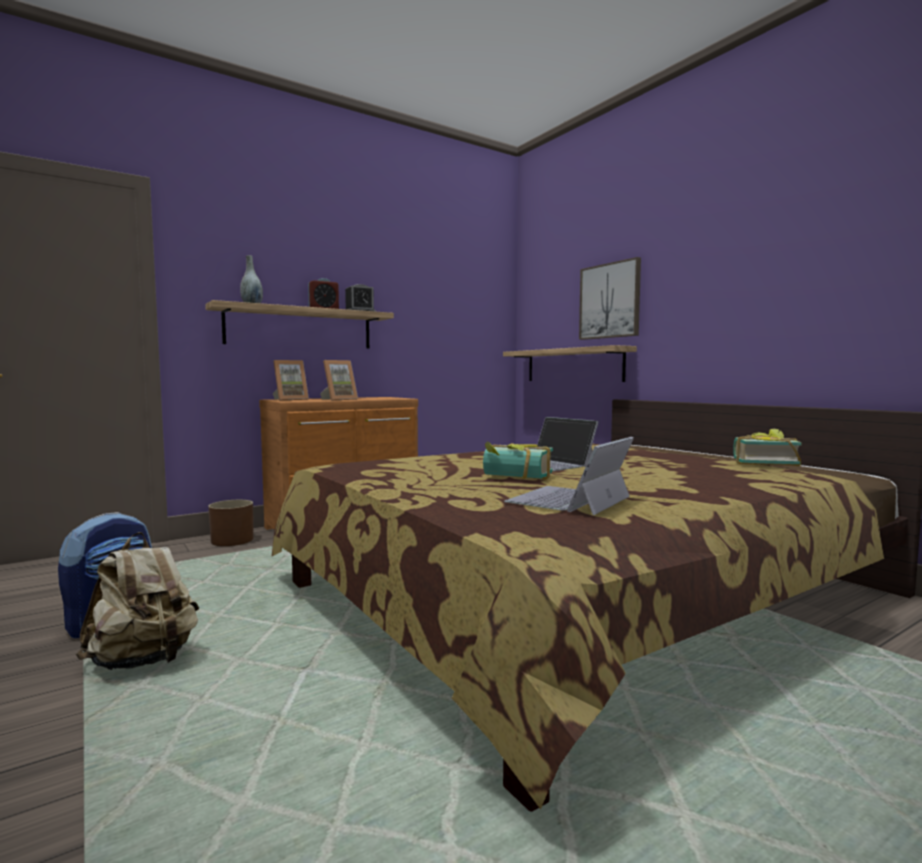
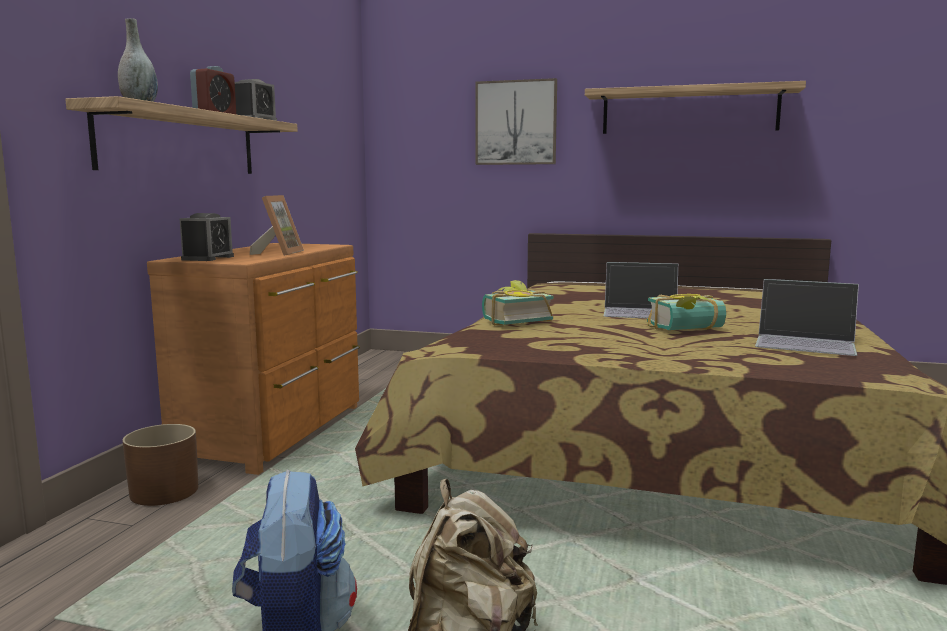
camera: 40 degrees left, 5 degrees up
picture frame [273,360,309,400] -> alarm clock [179,213,234,261]
shelf [503,345,637,382] -> shelf moved to [585,81,806,134]
laptop [504,437,634,515] -> laptop turned 60 degrees counterclockwise [755,279,859,356]
book [734,429,802,466] -> book moved to [482,280,554,325]

